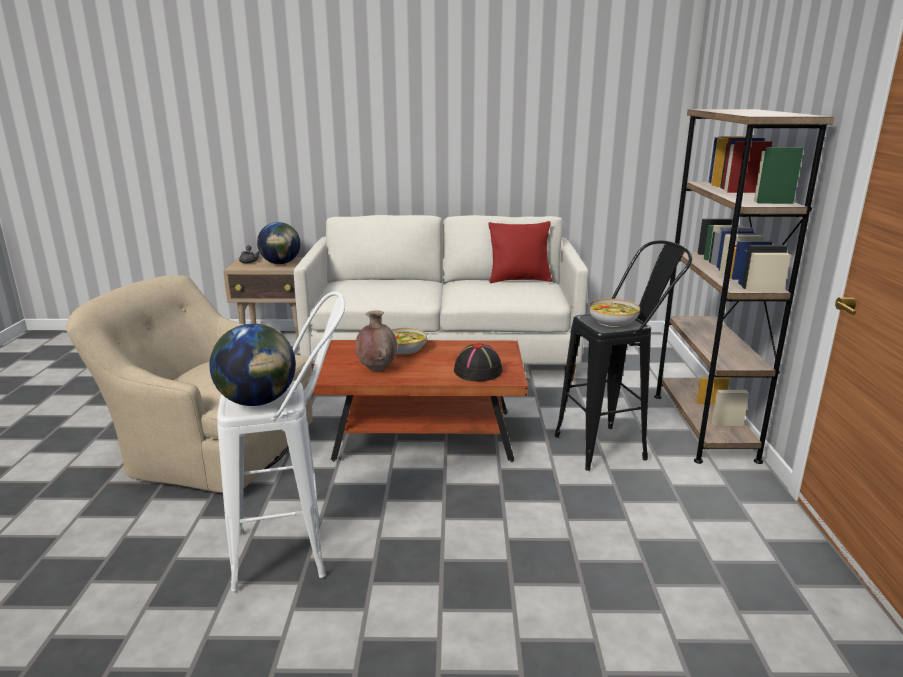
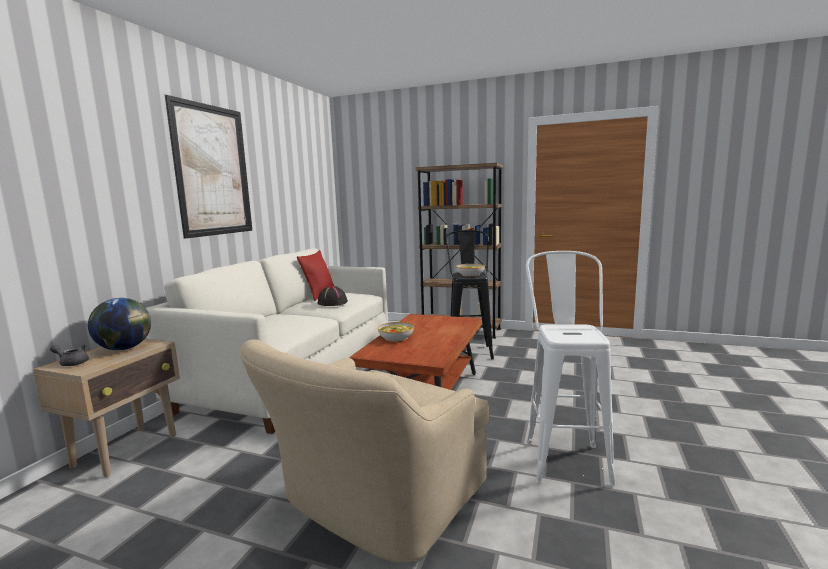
camera: 70 degrees left, 10 degrees down
globe [210,324,296,406] -> none
brown vase [355,311,397,372] -> none
black hat [454,343,503,382] -> black hat moved to [318,286,348,306]
none -> picture [165,95,252,239]

